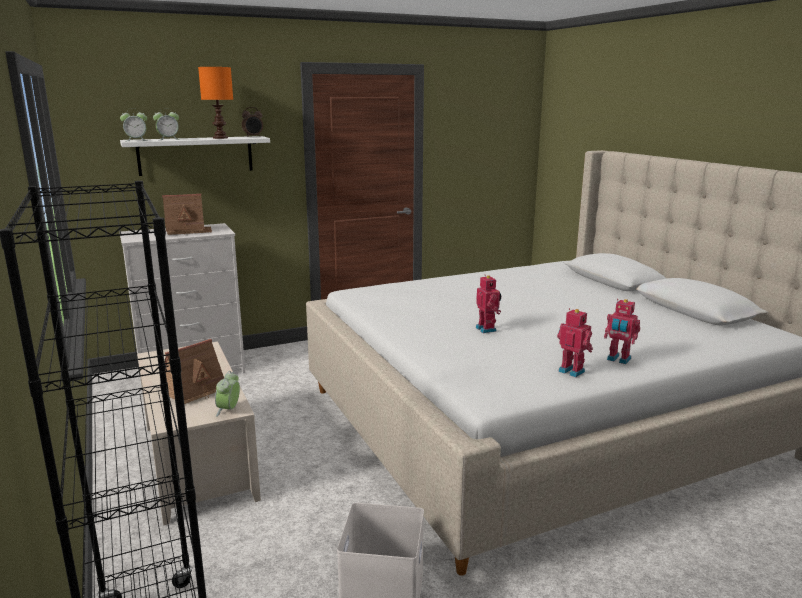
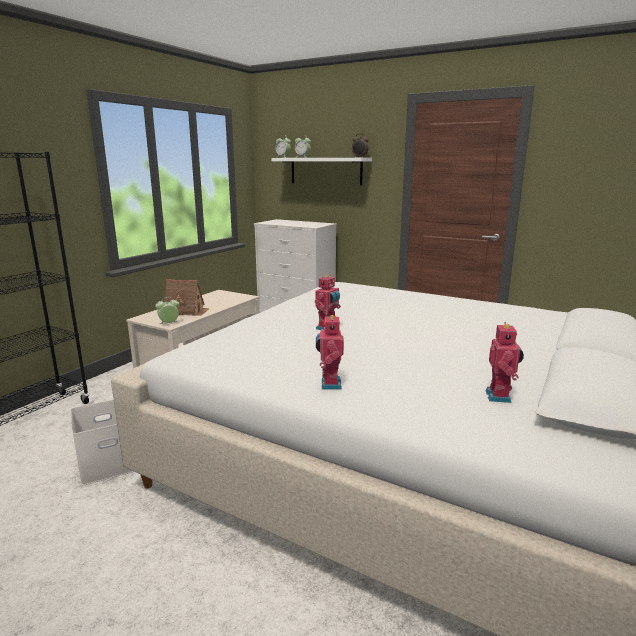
camera: 55 degrees right, 0 degrees up
toy house [162,194,212,235] -> none
orange table lamp [198,67,233,139] -> none
toy robot [557,308,593,377] -> toy robot moved to [486,322,524,403]

